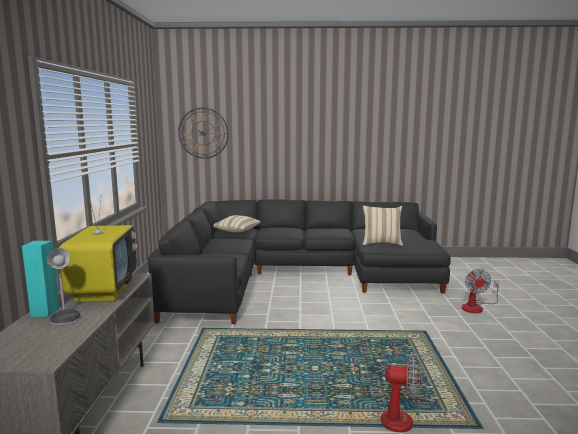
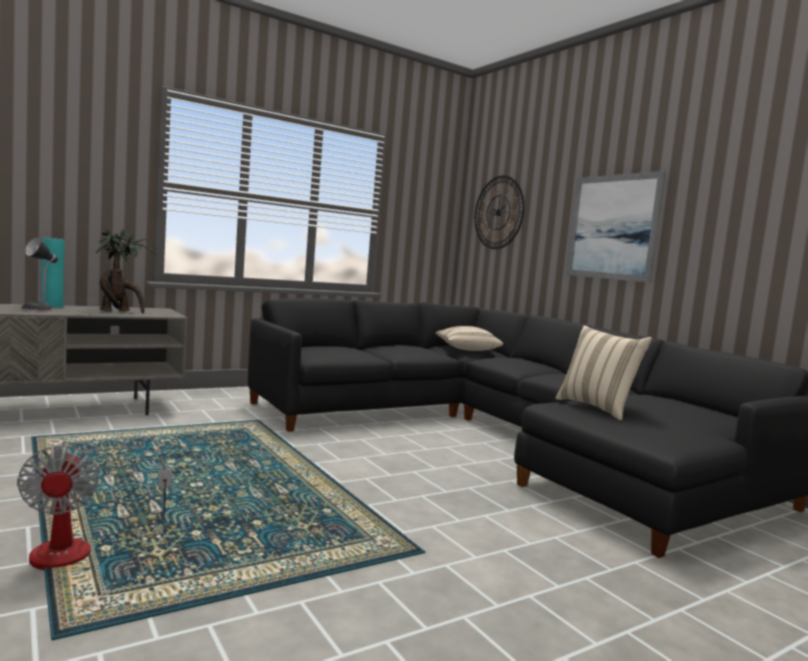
camera: 55 degrees right, 5 degrees down
television [59,195,137,302] -> potted plant [96,228,156,313]
fan [462,269,499,313] -> none
none -> picture [566,171,666,283]

